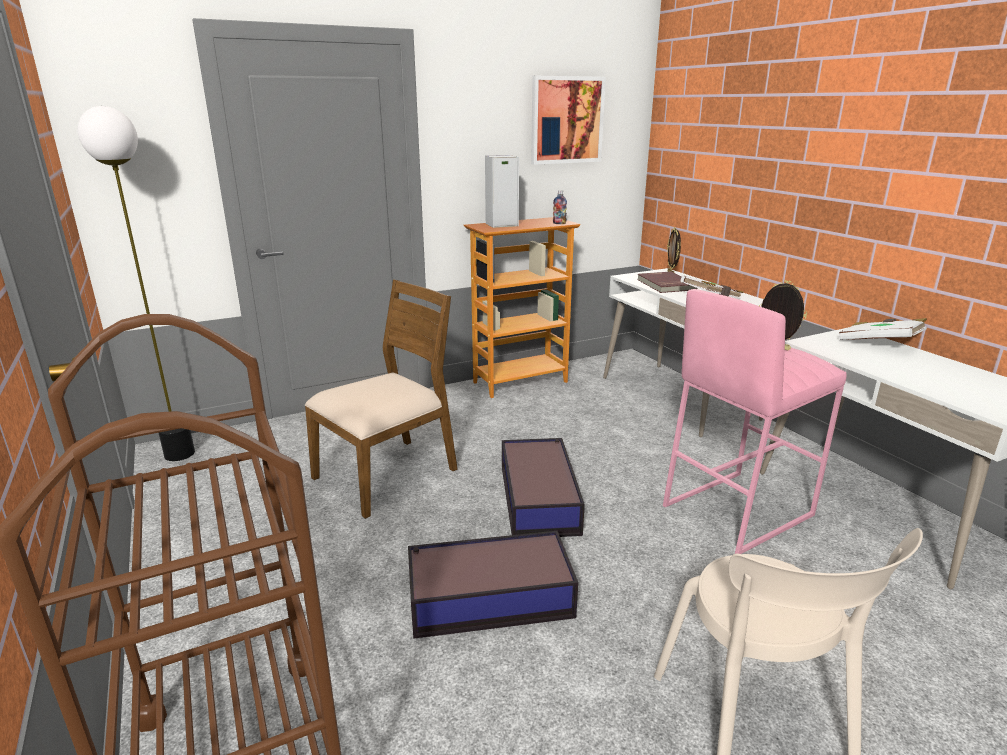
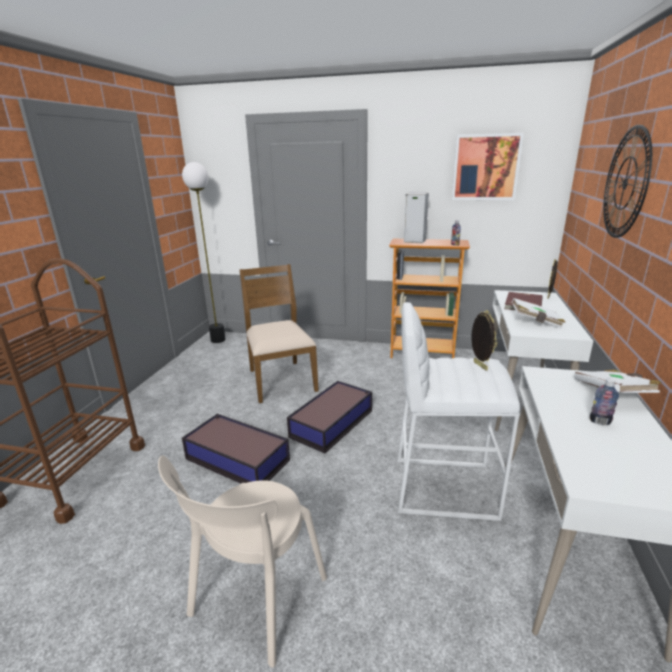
camera: 40 degrees right, 0 degrees up
brown chair [305,279,458,519] -> brown chair turned 105 degrees counterclockwise [240,264,319,403]
pink stool [663,289,847,554] -> white stool [397,302,520,521]
none -> bottle [590,379,619,425]
none -> wall clock [603,125,652,238]

